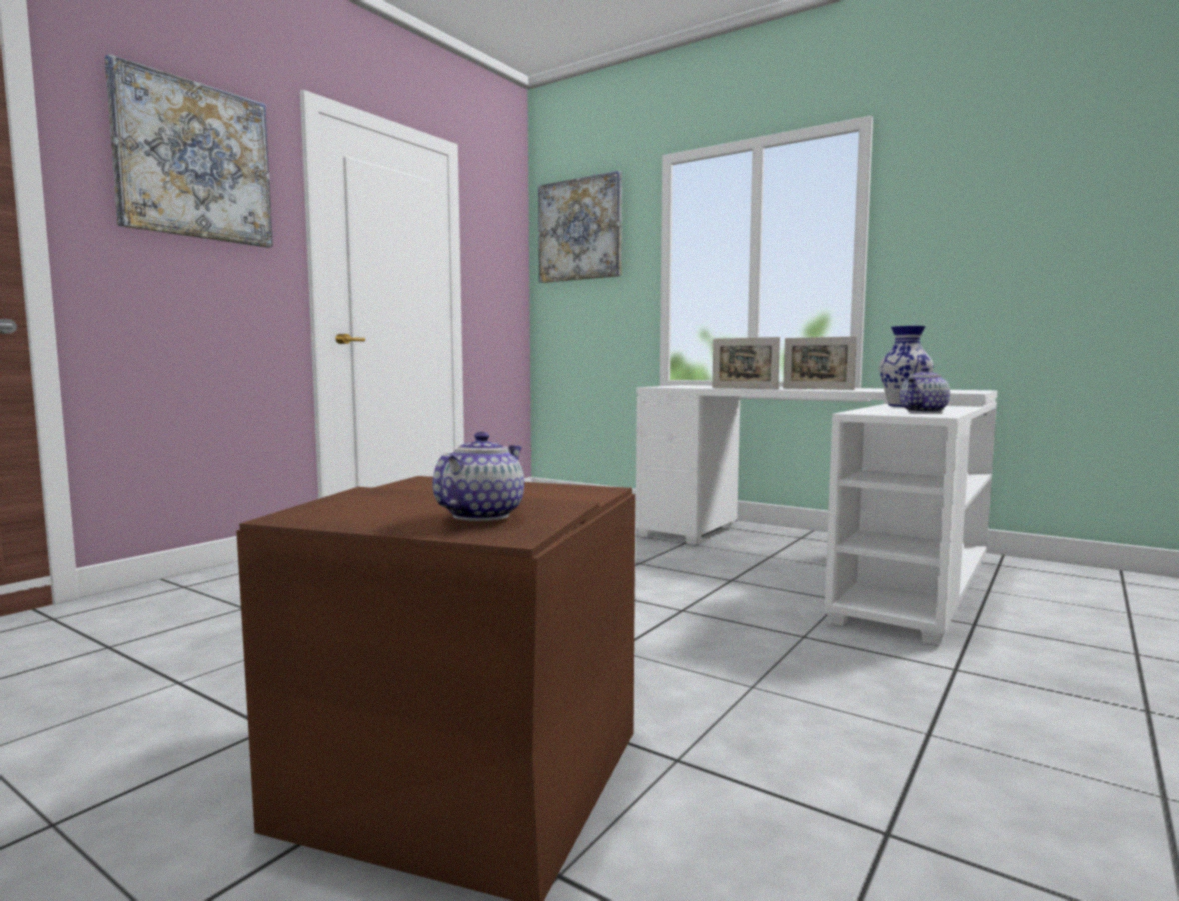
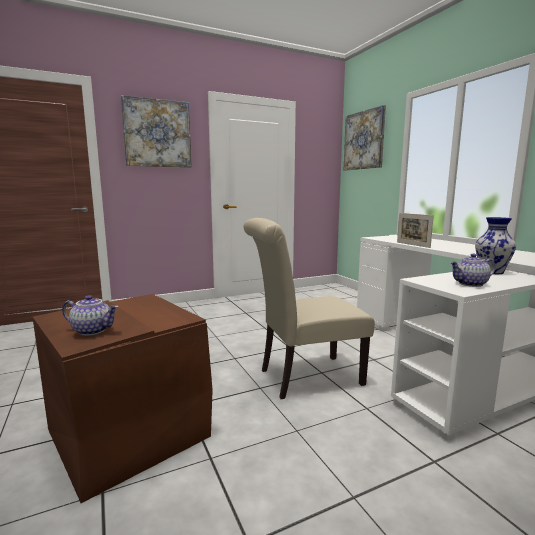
camera: 30 degrees right, 5 degrees up
teapot [432,432,524,521] -> teapot turned 45 degrees clockwise [62,295,119,336]
picture frame [783,336,857,390] -> none
none -> beige chair [243,218,375,399]

